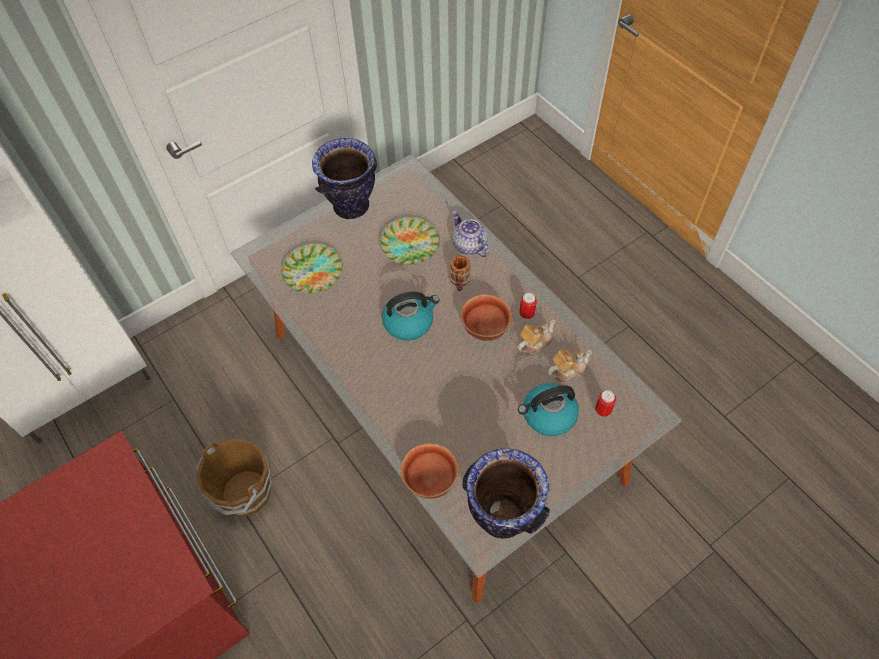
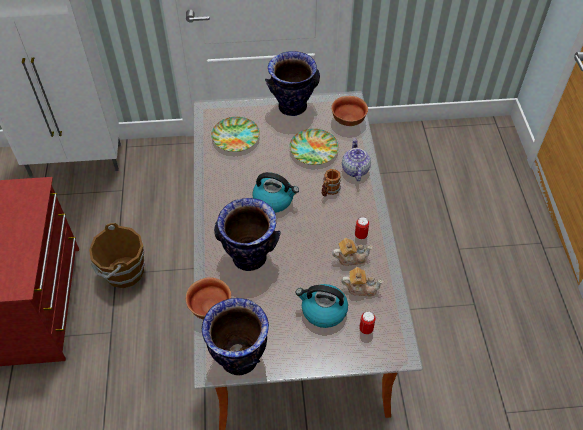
camera: 30 degrees right, 5 degrees down
bowl [461,294,512,341] -> bowl moved to [331,96,368,126]
none -> vase [214,198,281,271]

